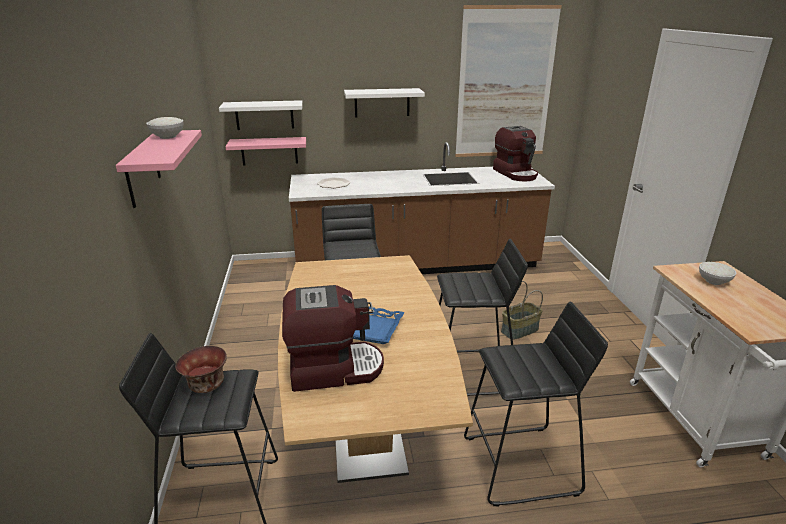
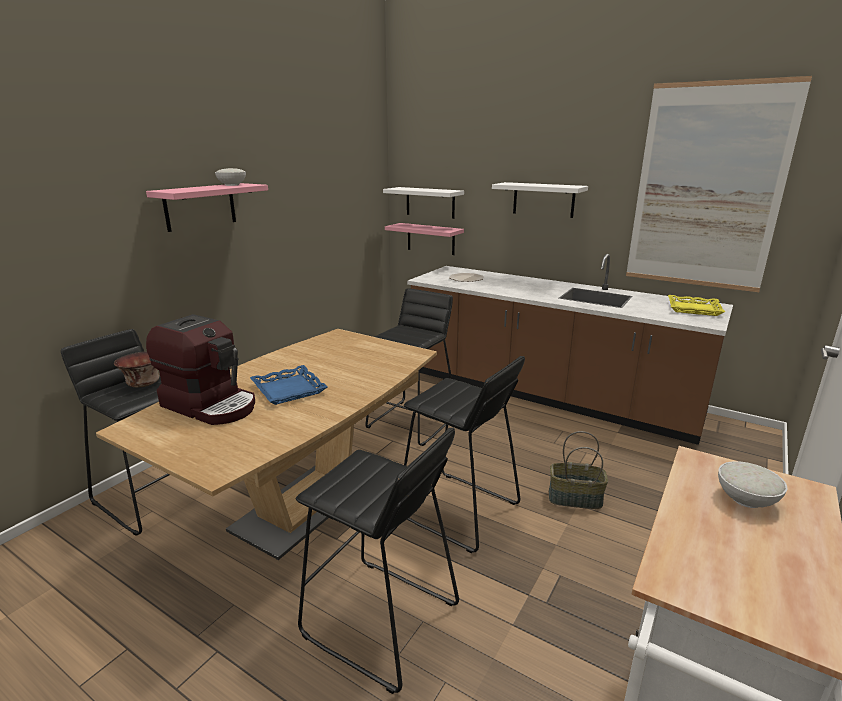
camera: 40 degrees right, 5 degrees down
coffee machine [493,126,538,181] -> yellow tray [668,295,725,316]

